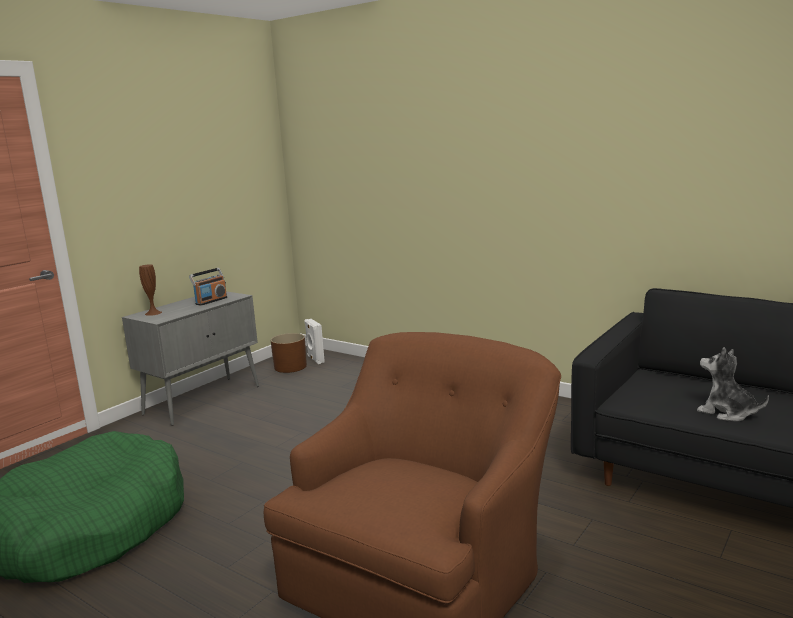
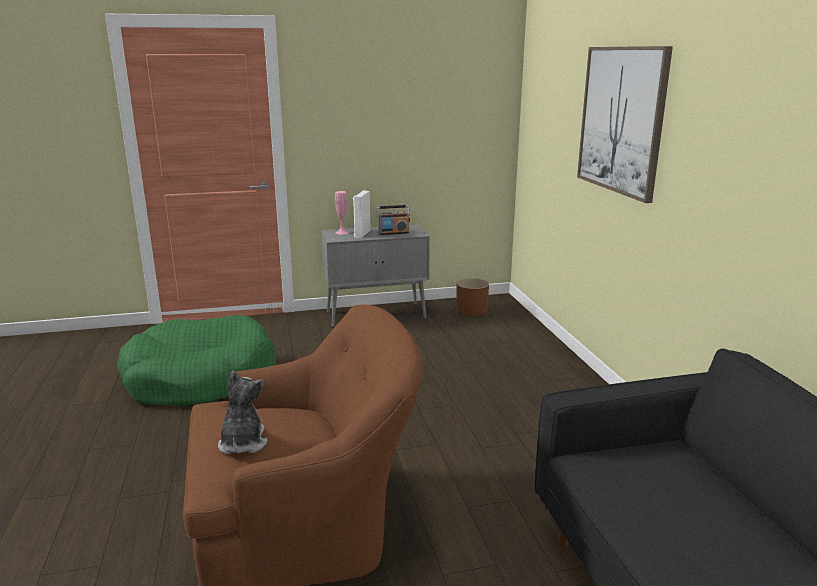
camera: 40 degrees right, 5 degrees up
brown vase [139,264,162,316] -> pink vase [335,191,349,234]
white speaker [304,319,325,364] -> white speaker moved to [353,190,370,238]
plush toy [697,347,769,422] -> plush toy moved to [218,371,268,454]
none -> picture [577,46,673,203]

